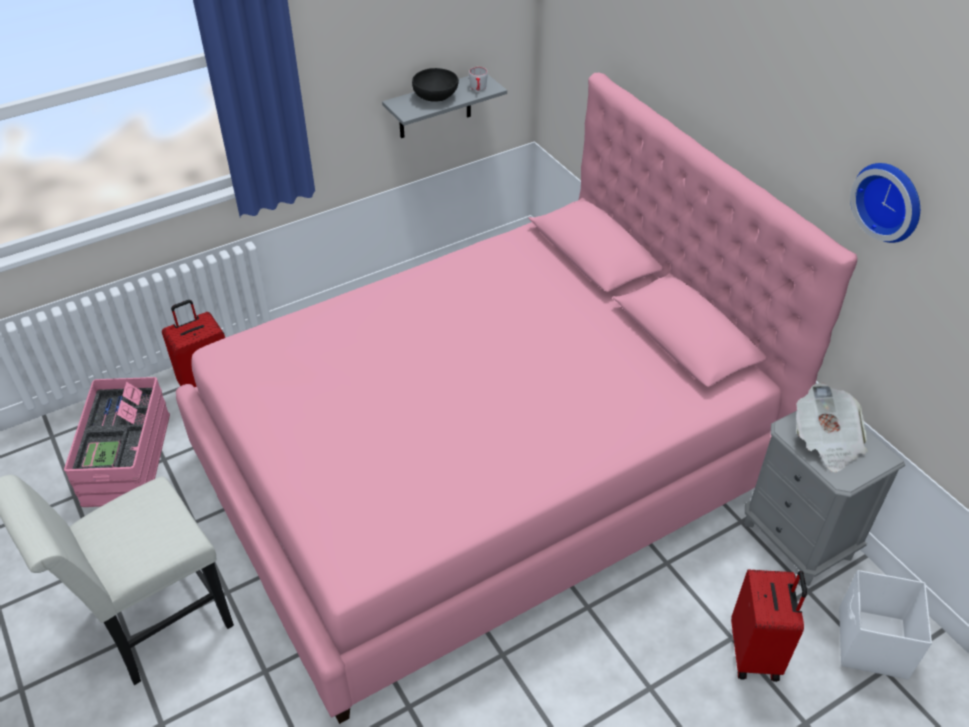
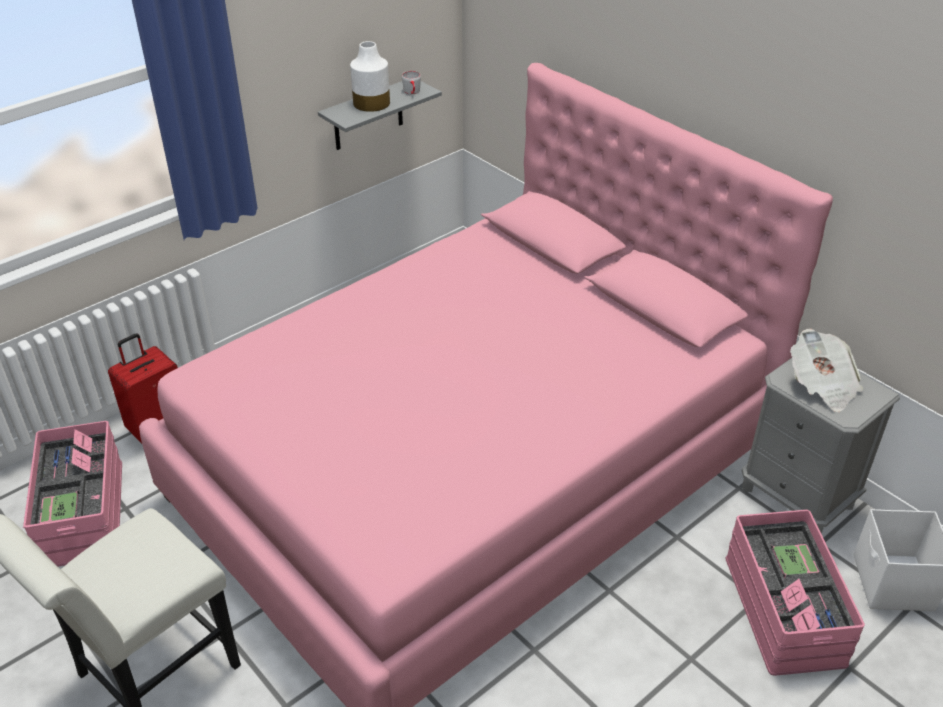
camera: 10 degrees left, 5 degrees down
black bowl [412,68,459,102] -> white vase [350,41,390,112]
red suitcase [731,570,807,682] -> pink storage box [726,510,865,676]
wall clock [850,163,920,243] -> none

